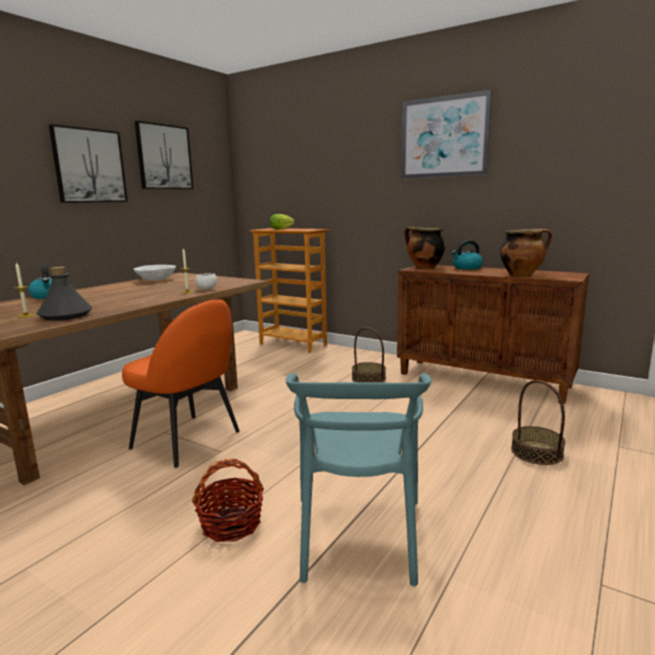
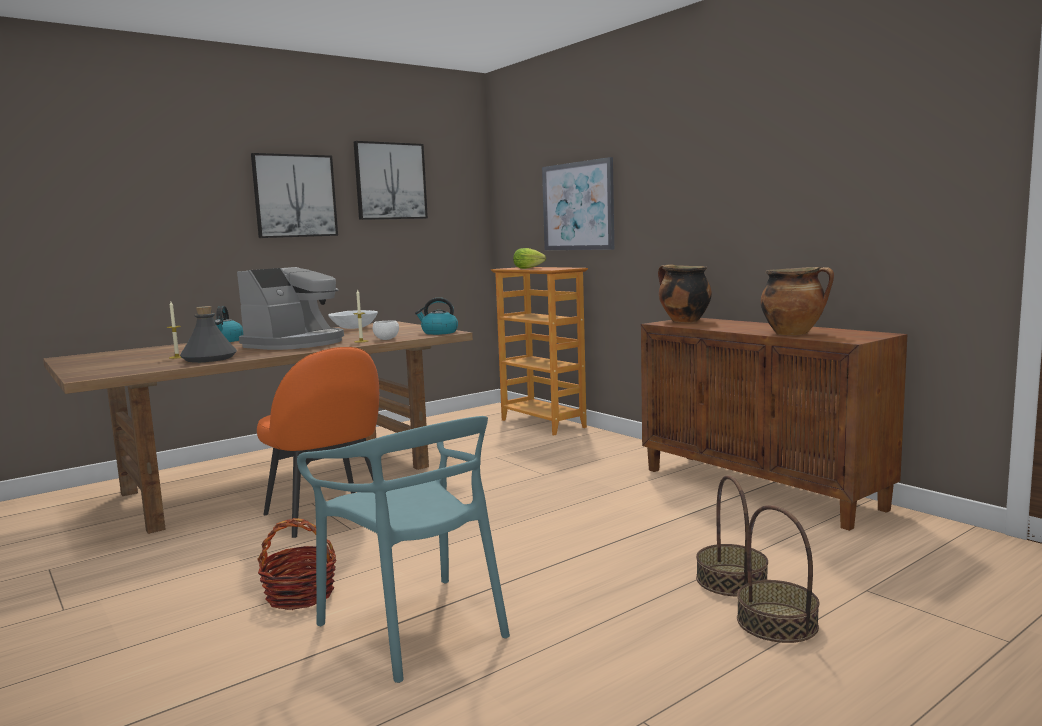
camera: 20 degrees right, 5 degrees down
turquoise chair [286,373,431,586] -> turquoise chair turned 60 degrees counterclockwise [297,416,510,683]
basket [352,327,386,383] -> basket moved to [737,505,820,643]
picture [401,90,492,179] -> picture moved to [542,157,614,250]
kettle [452,241,483,270] -> kettle moved to [415,297,458,335]
none -> coffee machine [237,267,344,350]

